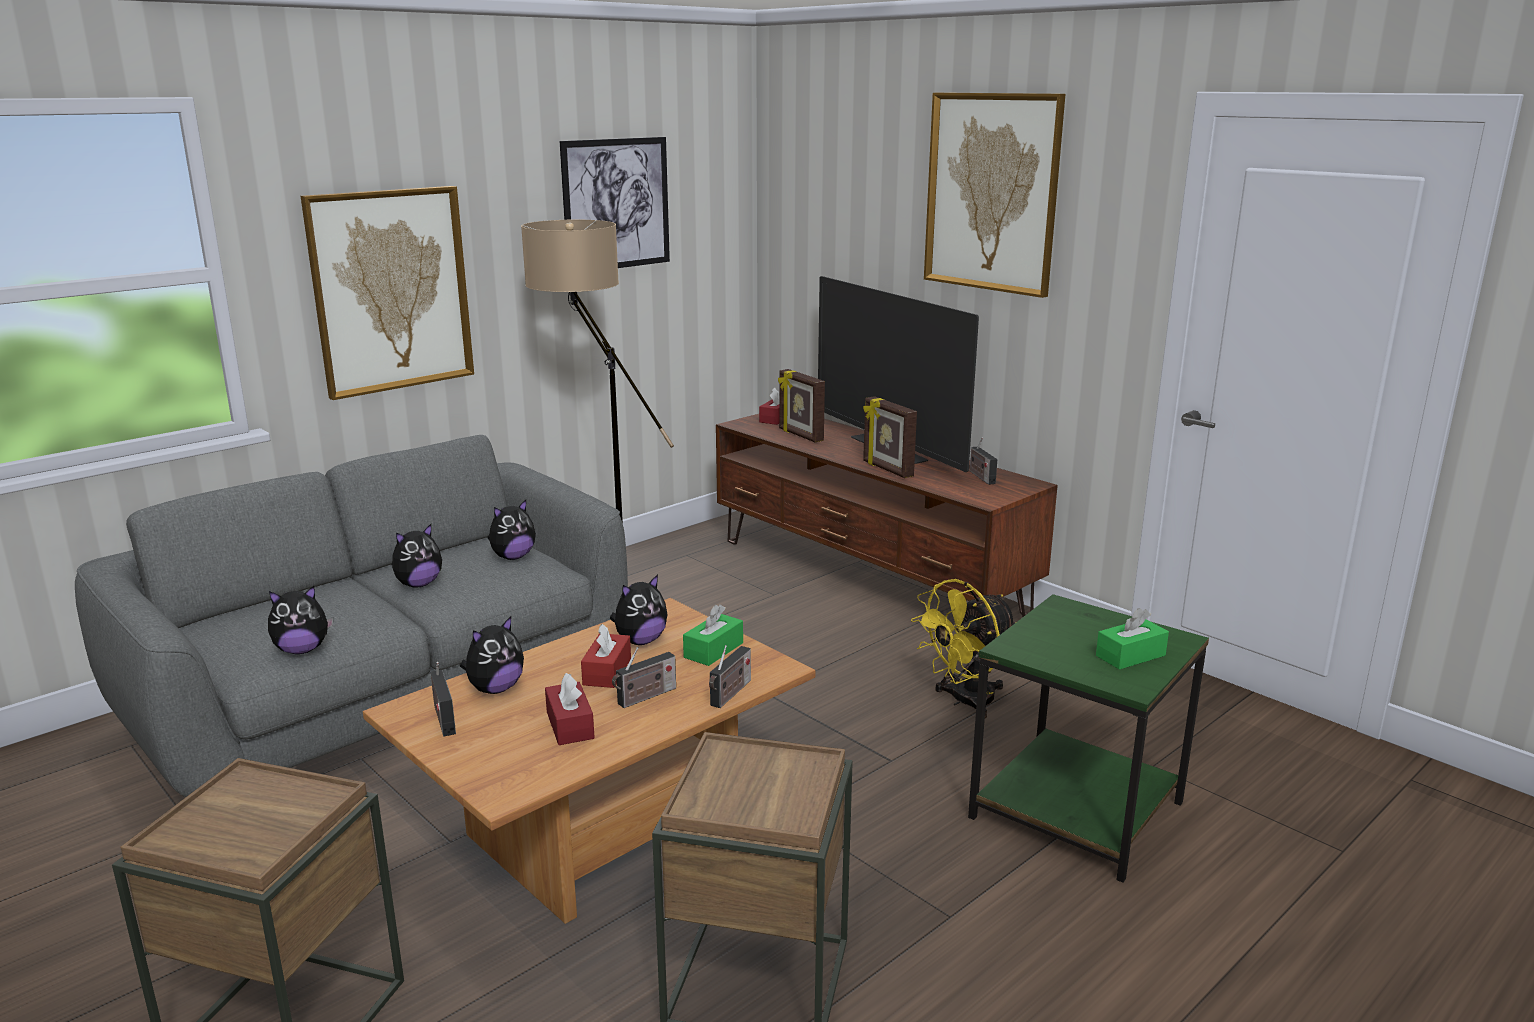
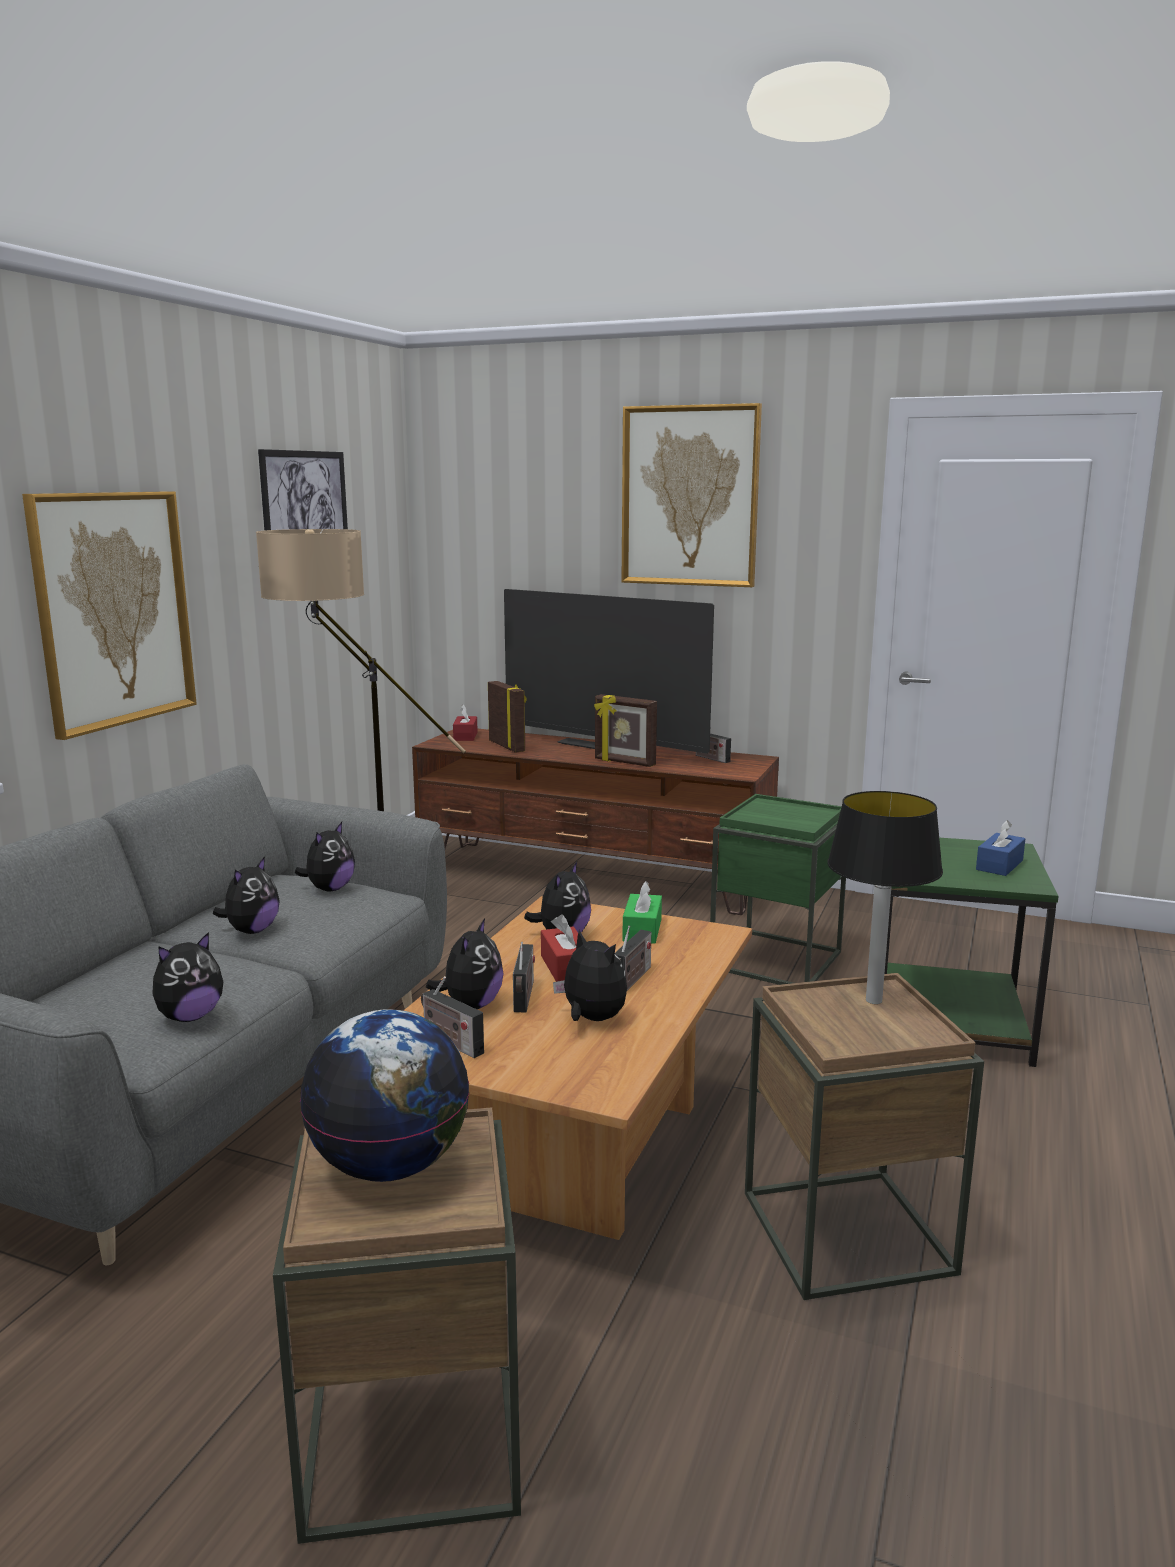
camera: 25 degrees left, 5 degrees down
red tissue box [545,673,595,745] -> plush toy [553,930,627,1021]
radio [709,645,751,708] -> radio moved to [513,942,535,1012]
picture frame [778,369,825,442] -> picture frame turned 150 degrees counterclockwise [488,681,526,753]
yellow fan [911,579,1016,718] -> green side table [710,794,846,985]
green tissue box [1096,608,1169,670] -> blue tissue box [976,820,1025,876]
none -> globe [300,1009,469,1182]
none -> table lamp [827,791,943,1004]

